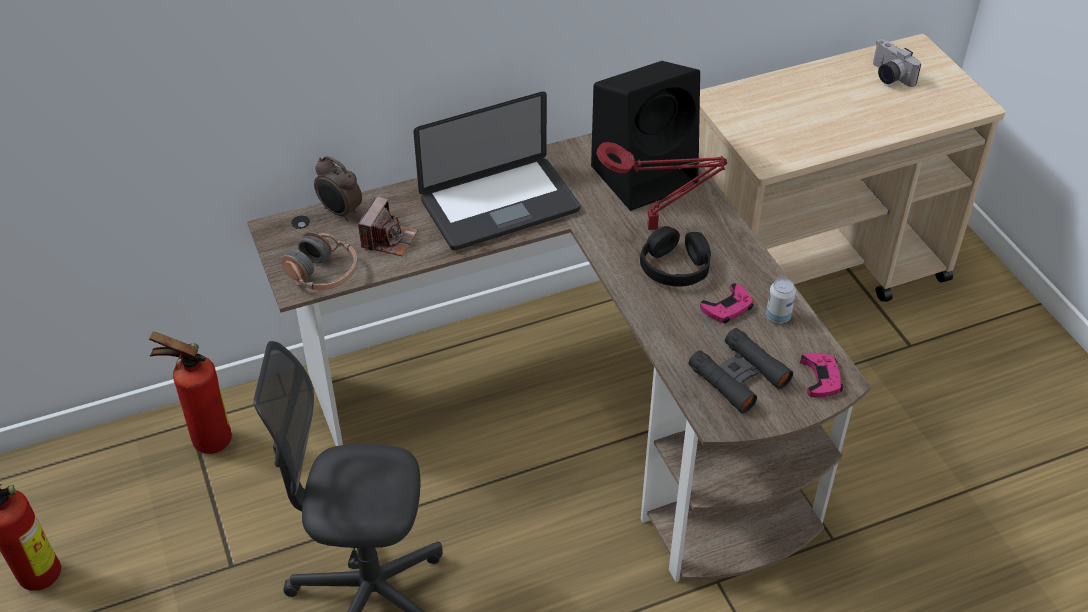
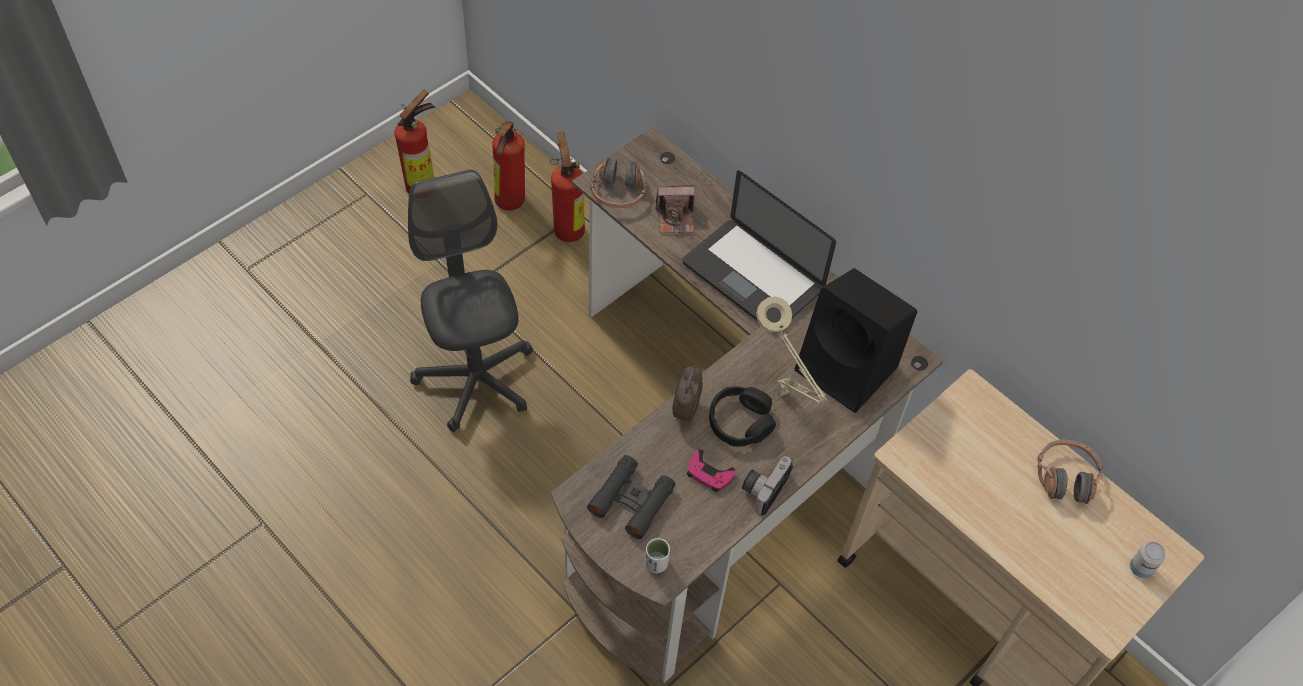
camera: 65 degrees right, 10 degrees up
alarm clock [314,156,362,221] -> alarm clock moved to [673,365,703,423]
red table lamp [597,142,727,230] -> beige table lamp [756,296,827,405]
can [766,278,796,323] -> can moved to [1130,542,1165,578]
pink game controller [800,353,843,398] -> white cup [645,538,670,573]
camera [873,39,921,87] -> camera moved to [742,456,793,515]
none -> fire extinguisher [492,121,525,211]
none -> headphones [1037,440,1103,504]

